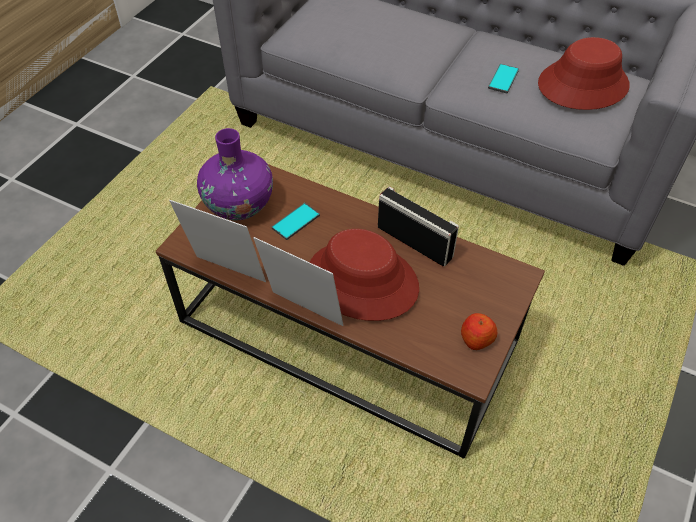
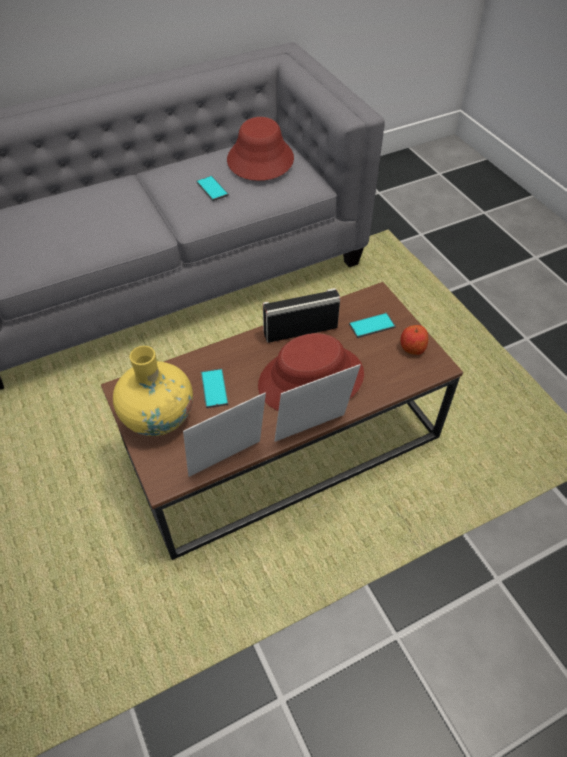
camera: 55 degrees left, 0 degrees up
purple vase [197,128,273,220] -> yellow vase [113,346,193,436]
none -> phone [349,313,396,338]

